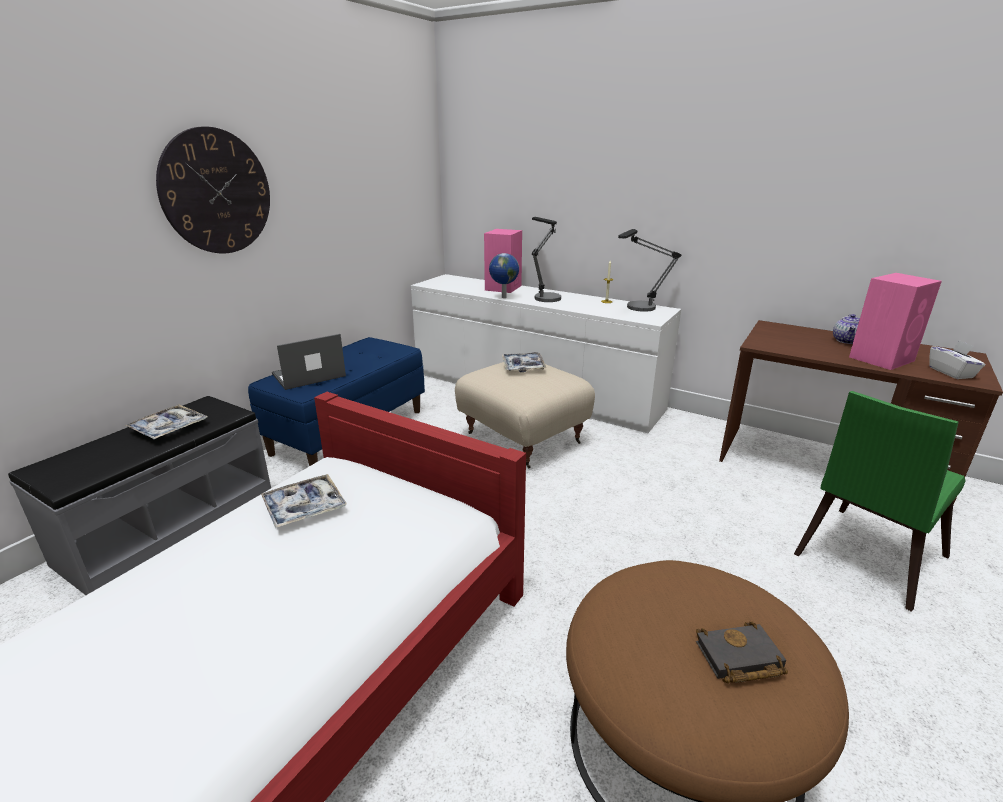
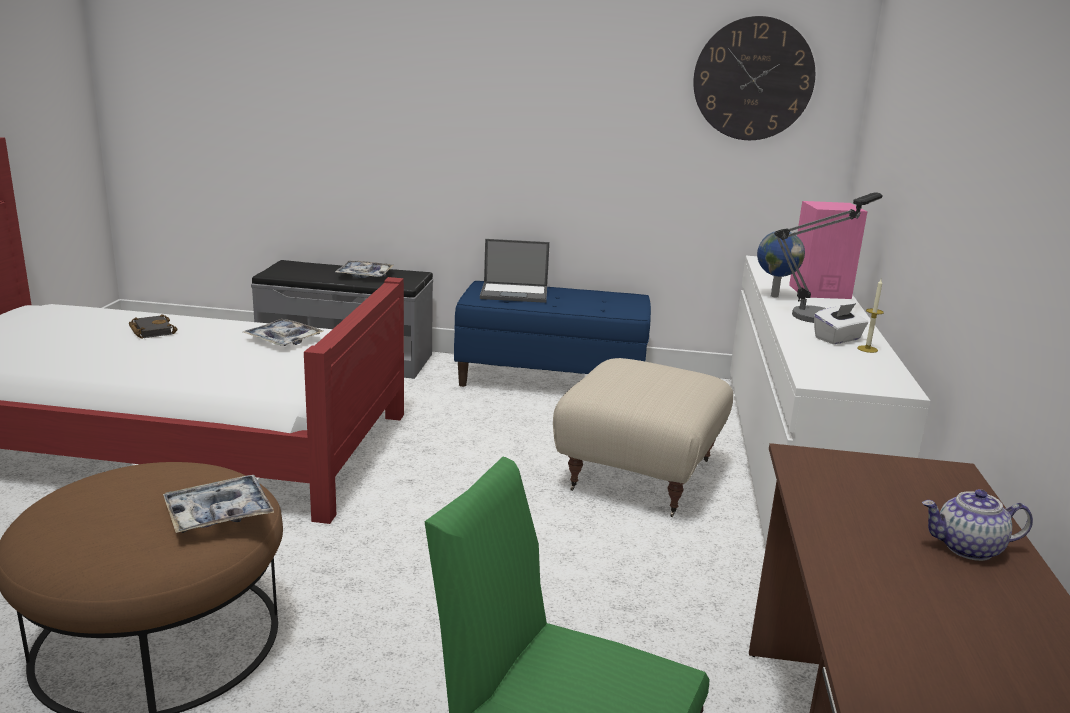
camera: 65 degrees right, 5 degrees down
wall clock [156,127,270,254] -> wall clock moved to [693,16,815,140]
laptop [272,334,346,390] -> laptop turned 150 degrees clockwise [480,239,550,303]
tray [502,352,546,372] -> tray moved to [163,475,274,533]
table lamp [618,229,681,312] -> none
black book [696,622,788,683] -> black book moved to [129,314,178,339]
pink speaker [849,273,942,370] -> none
white tissue box [929,340,985,379] -> white tissue box moved to [814,303,868,345]

